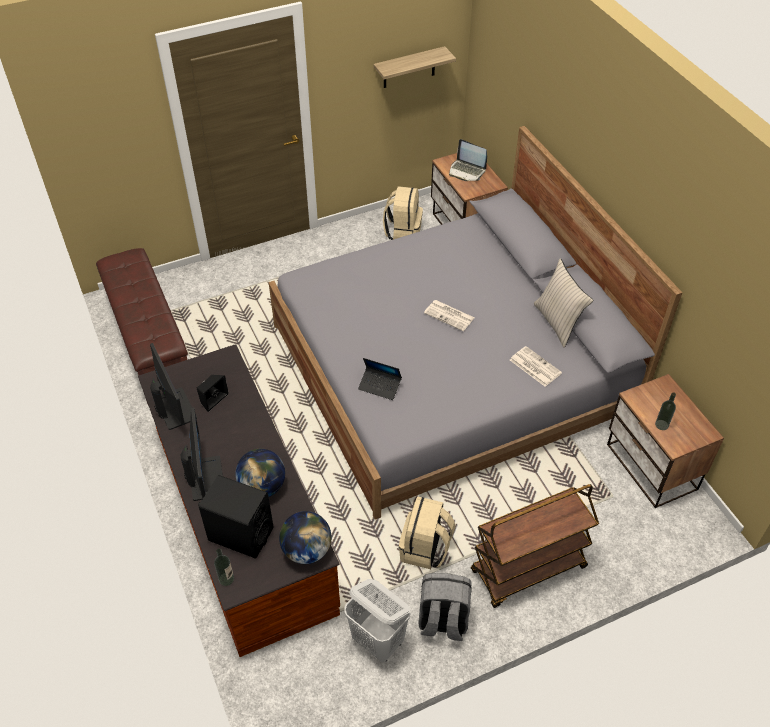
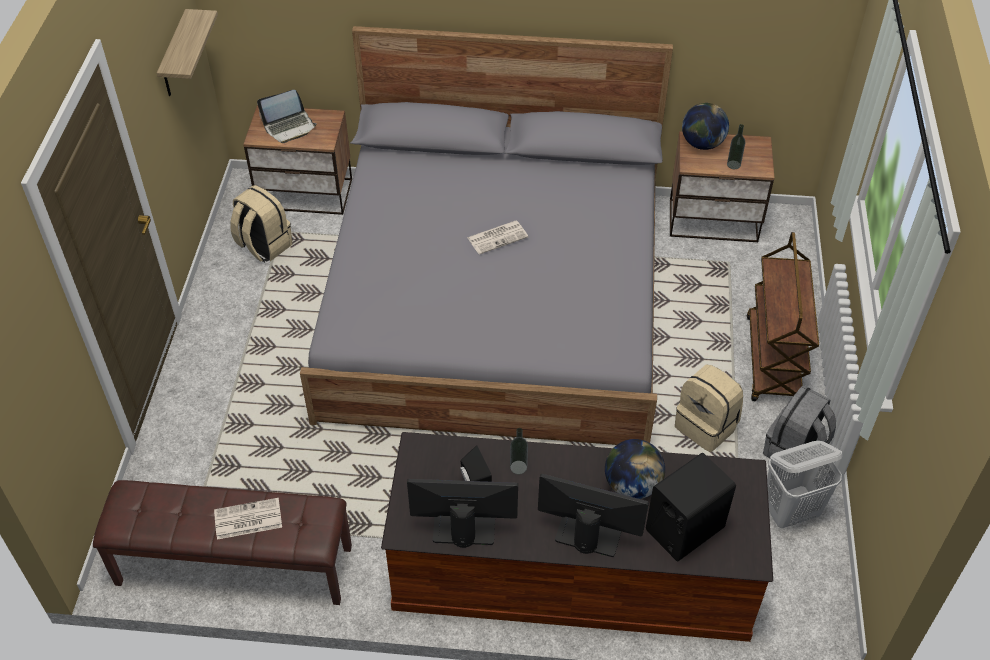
camera: 60 degrees left, 0 degrees up
bottle [214,549,234,586] -> bottle moved to [510,428,528,474]
globe [279,511,331,564] -> globe moved to [682,103,729,150]
laptop [358,358,402,400] -> none
newspaper [510,346,562,387] -> newspaper moved to [214,498,282,540]
beige pillow [534,258,593,348] -> none

